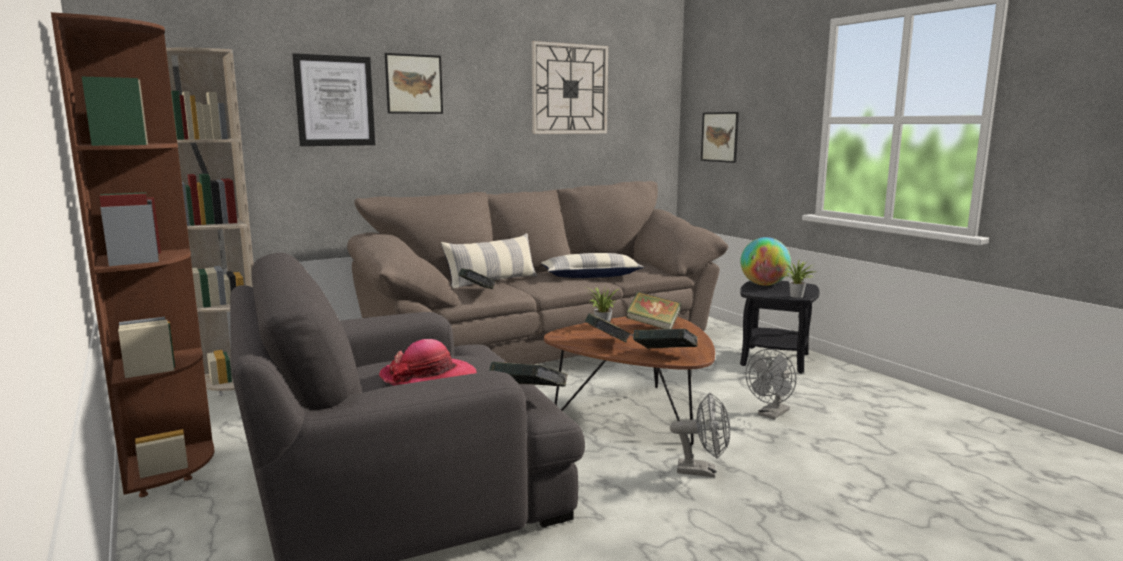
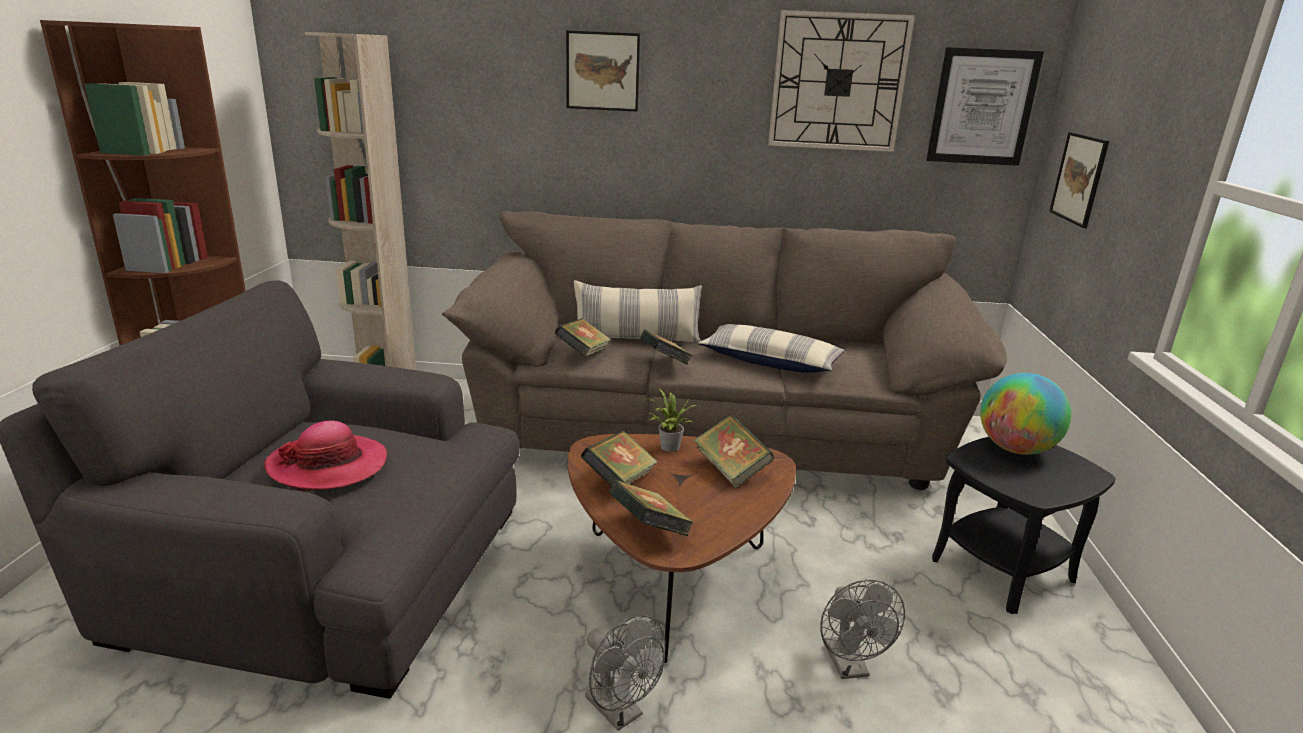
camera: 35 degrees right, 10 degrees up
picture [293,53,375,146] -> picture moved to [927,47,1044,166]
book [489,362,568,387] -> book moved to [640,330,693,365]
grey fan [746,349,796,419] -> grey fan turned 90 degrees counterclockwise [820,580,905,679]
potted plant [785,261,815,298] -> none

